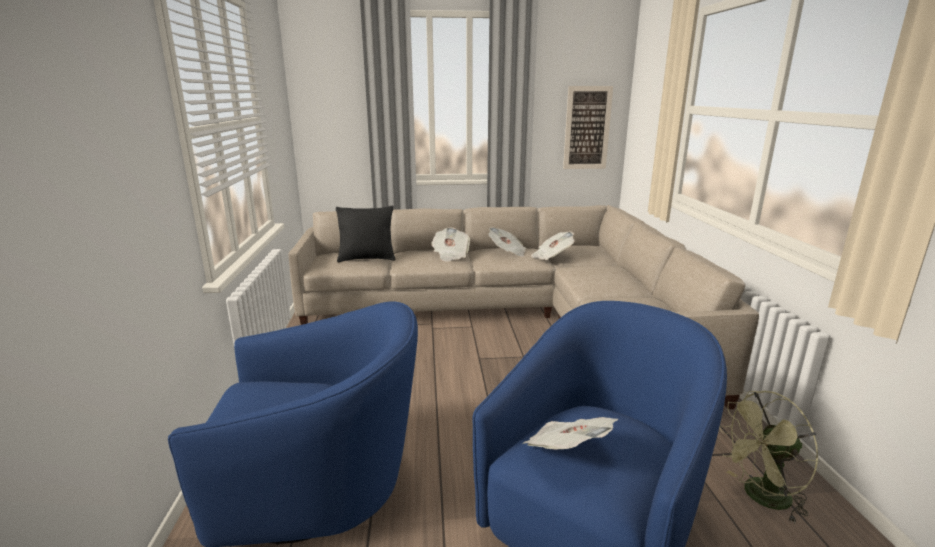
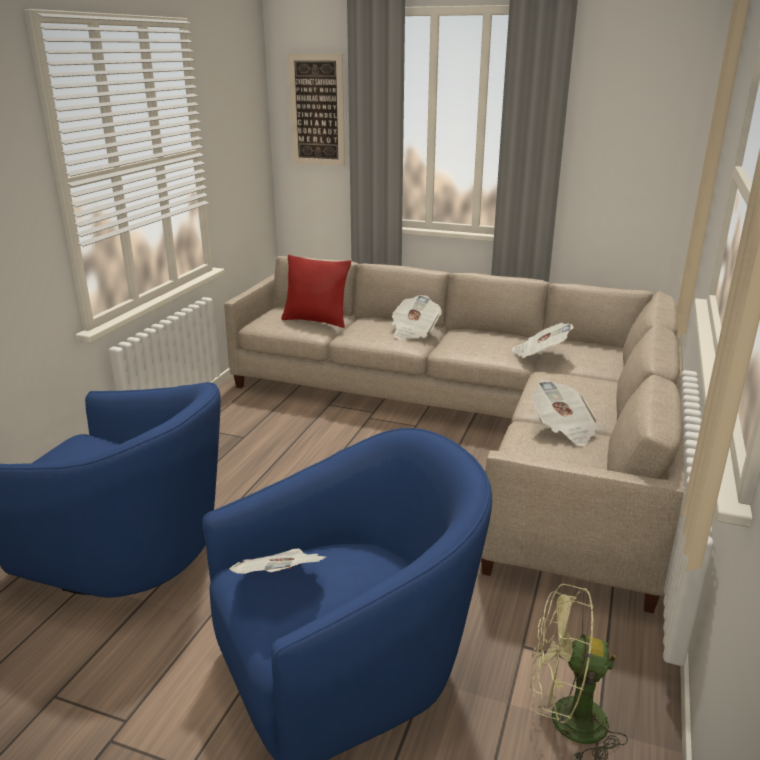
camera: 25 degrees right, 5 degrees up
black pillow [336,206,395,262] -> red pillow [281,255,351,328]
newspaper [489,227,526,257] -> newspaper moved to [531,380,600,446]
picture [563,86,613,169] -> picture moved to [287,54,345,166]

